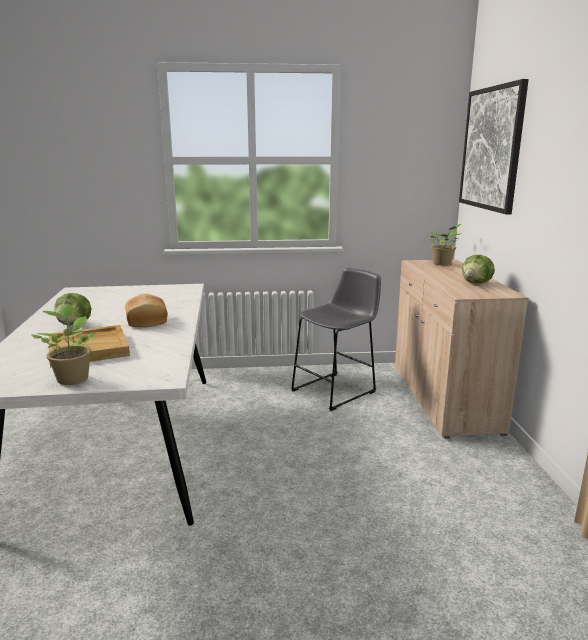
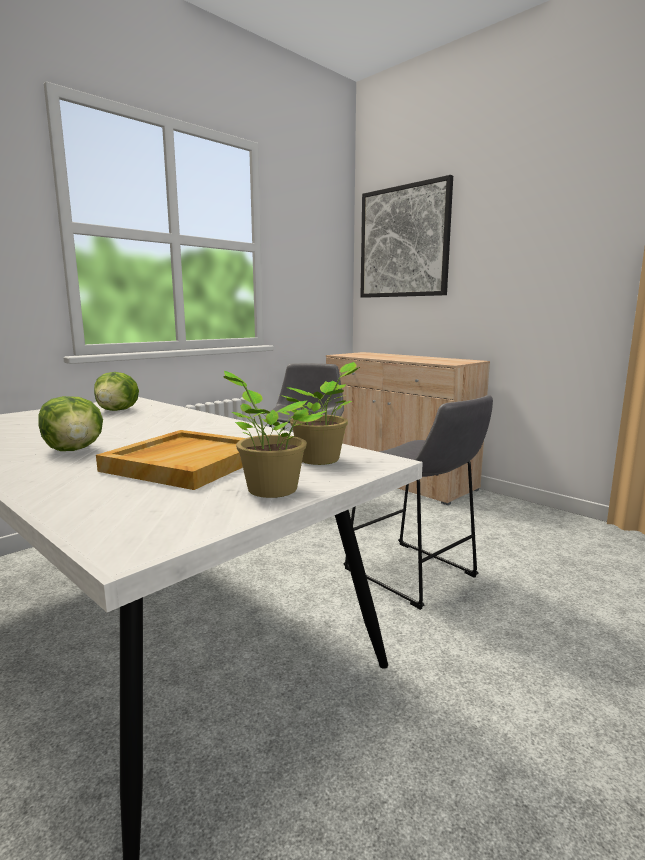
camera: 40 degrees left, 5 degrees down
bread [125,294,168,327] -> none
potted plant [430,224,462,265] -> potted plant moved to [279,362,360,465]
lettuce [462,255,495,283] -> lettuce moved to [94,372,139,411]
none -> grey stool [344,395,493,610]

